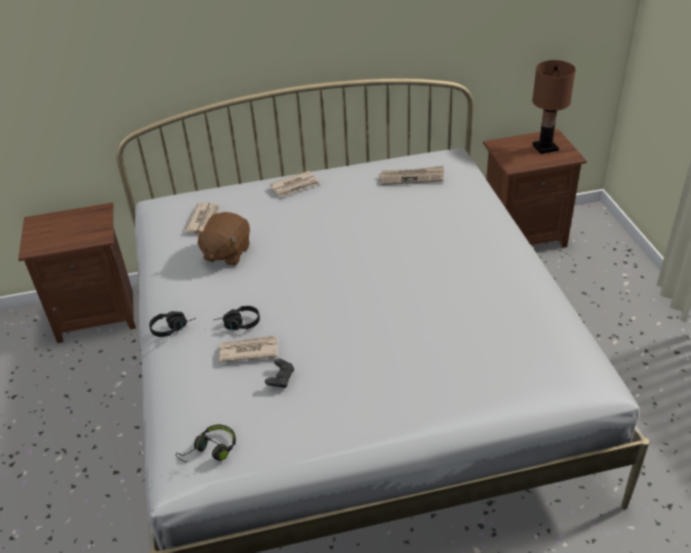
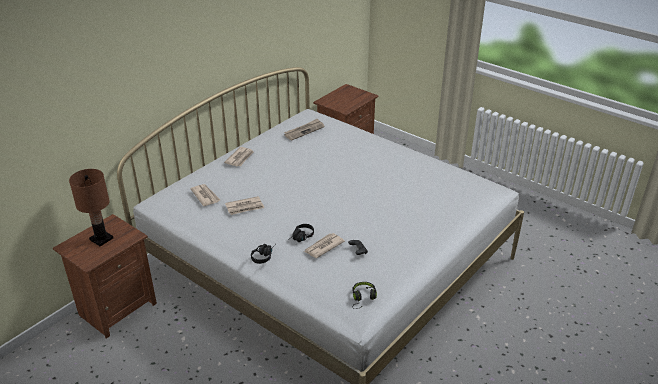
camera: 40 degrees left, 5 degrees down
brown plush toy [194,212,250,266] -> newspaper [225,196,264,215]
brown table lamp [532,60,576,154] -> brown table lamp moved to [69,169,113,246]

